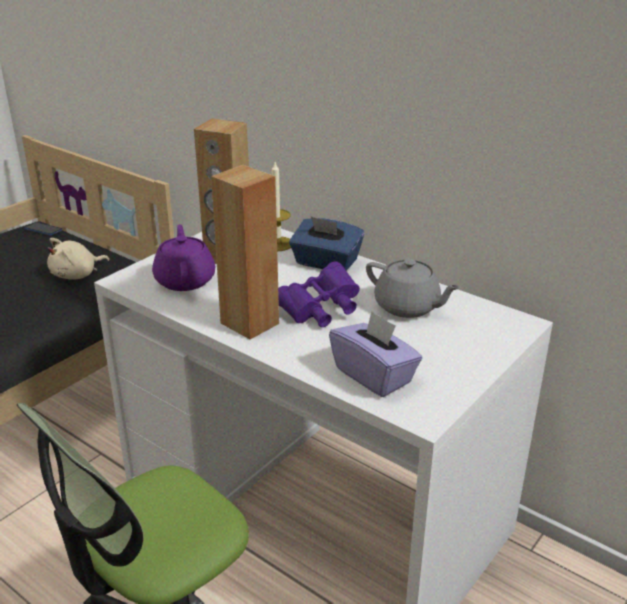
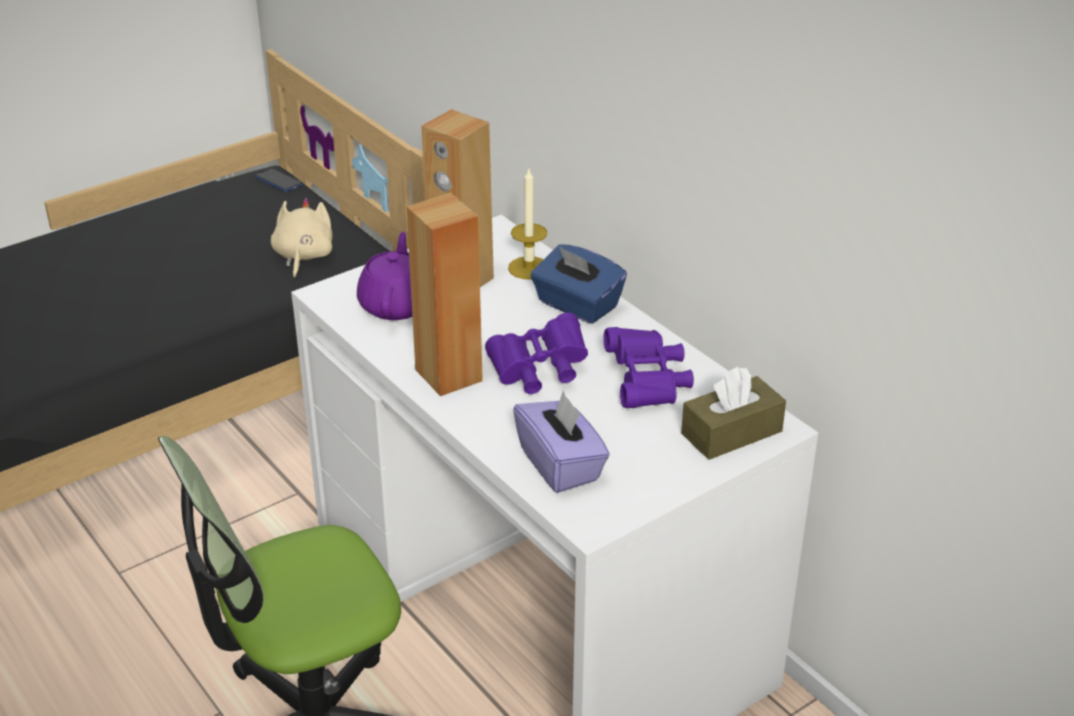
camera: 15 degrees right, 5 degrees up
beige plush toy [47,238,109,279] -> beige plush toy turned 120 degrees clockwise [271,198,333,279]
grey teapot [366,259,461,318] -> purple binoculars [603,327,694,408]
none -> brown tissue box [681,367,786,460]

